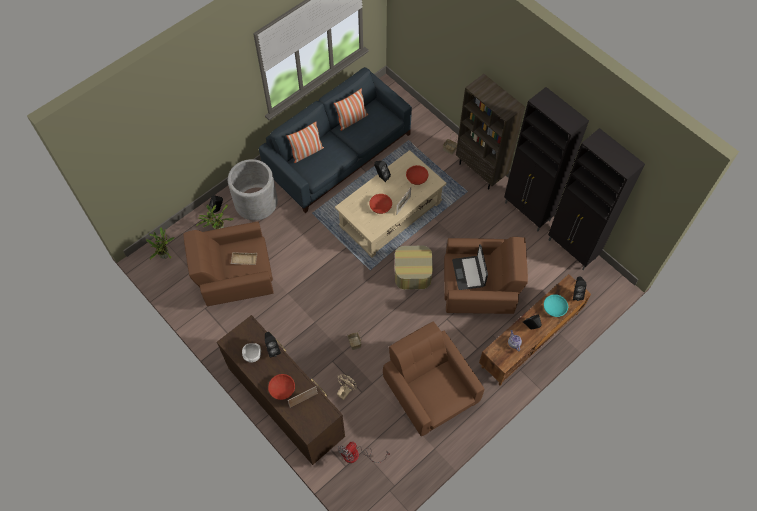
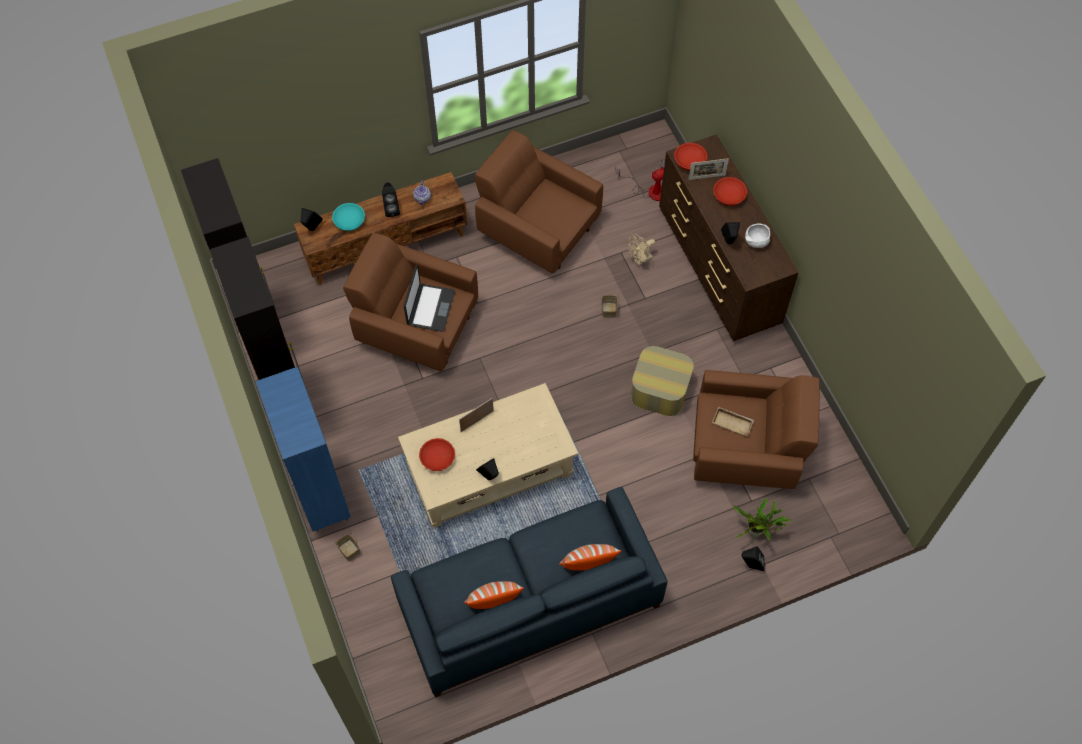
camera: 160 degrees left, 0 degrees up
potted plant [146,227,174,260] -> none
grey planter [228,159,278,220] -> none
red bowl [369,194,392,214] -> red bowl moved to [674,143,707,171]
brown armchair [383,322,484,436] -> brown armchair turned 135 degrees clockwise [475,130,603,273]
ottoman [395,246,433,290] -> ottoman moved to [631,346,694,416]
brown bookcase [456,74,525,190] -> blue bookcase [256,367,351,531]

